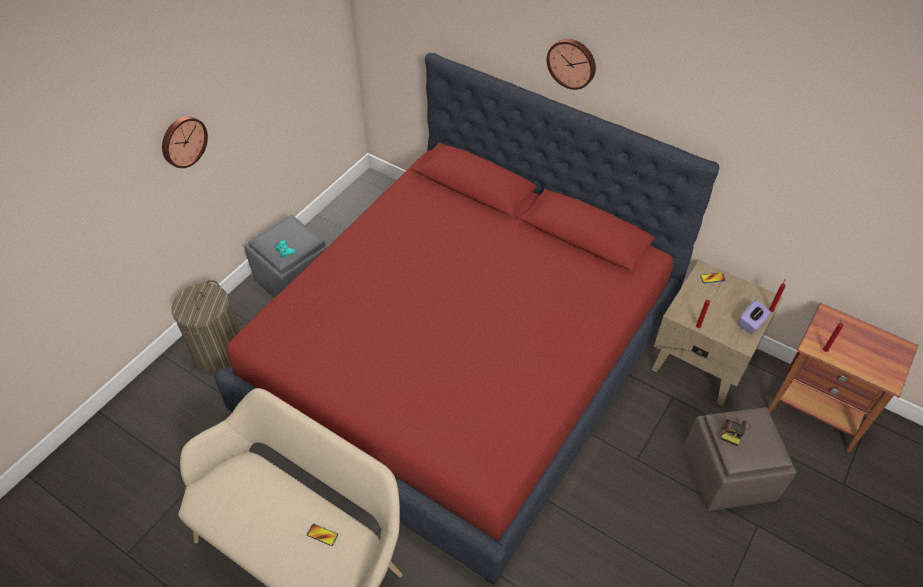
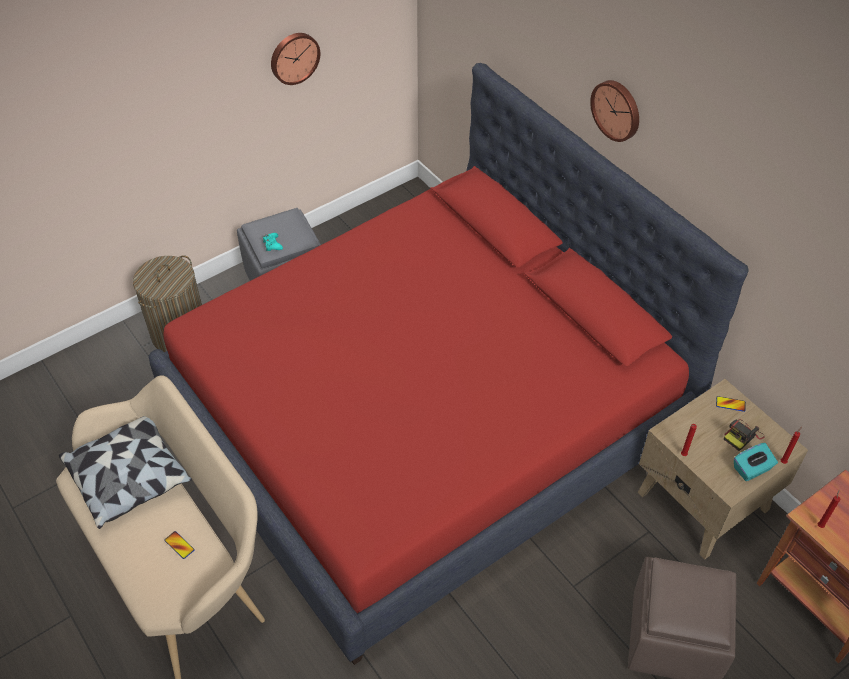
camera: 20 degrees right, 0 degrees up
wall clock [162,116,208,168] -> wall clock moved to [271,33,320,85]
camera [719,416,751,446] -> camera moved to [724,419,764,451]
purple tissue box [739,300,771,334] -> turquoise tissue box [734,443,778,481]
none -> pillow [59,416,192,529]

